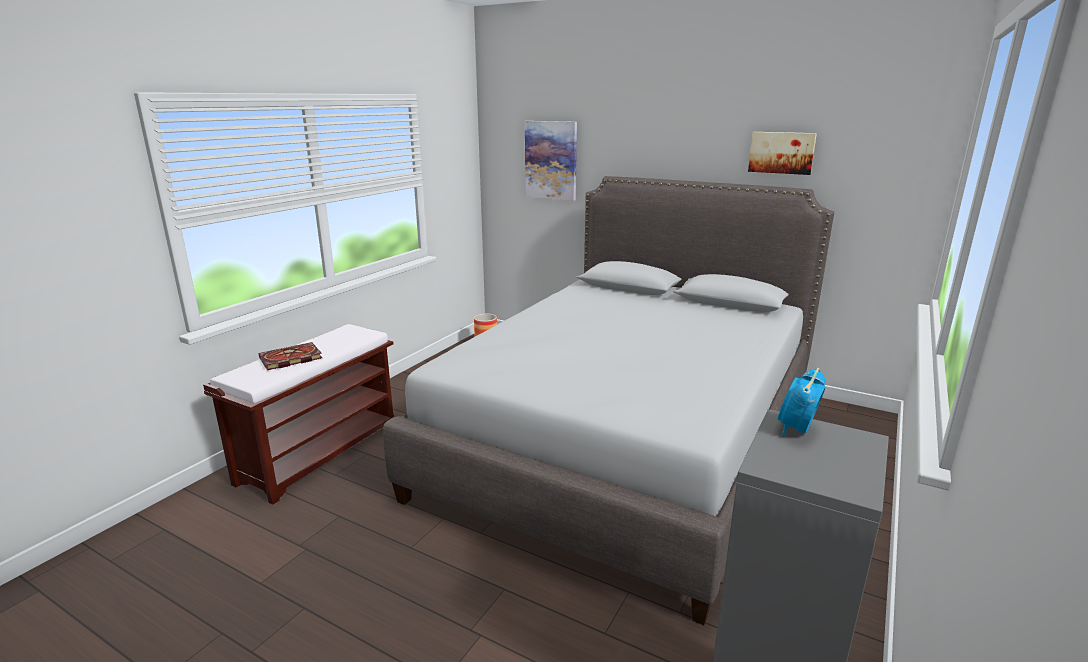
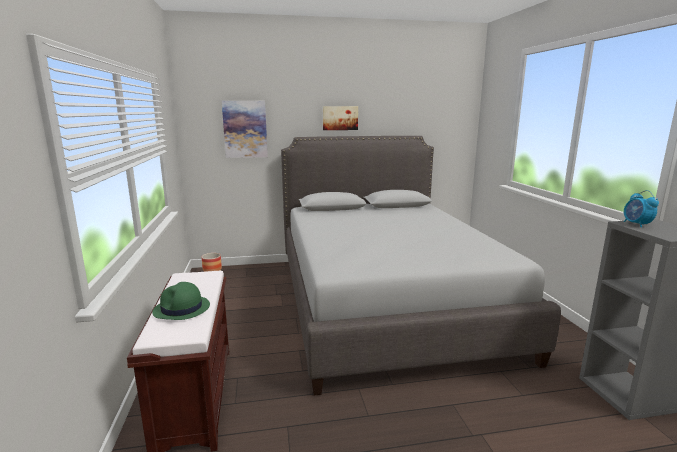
camera: 40 degrees left, 5 degrees down
book [258,342,322,370] -> green hat [152,282,210,320]
picture [748,132,817,175] -> picture moved to [323,106,358,130]

